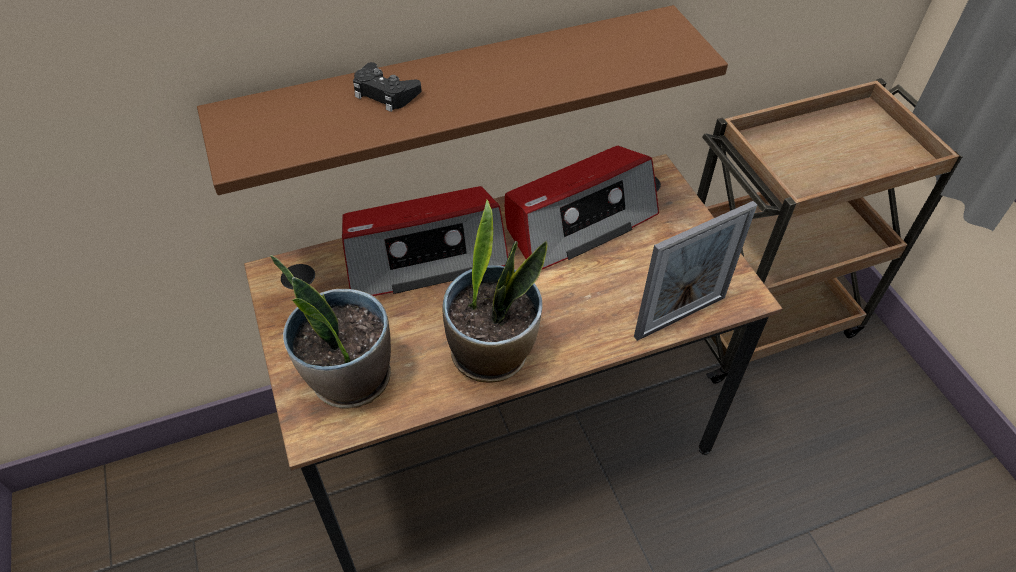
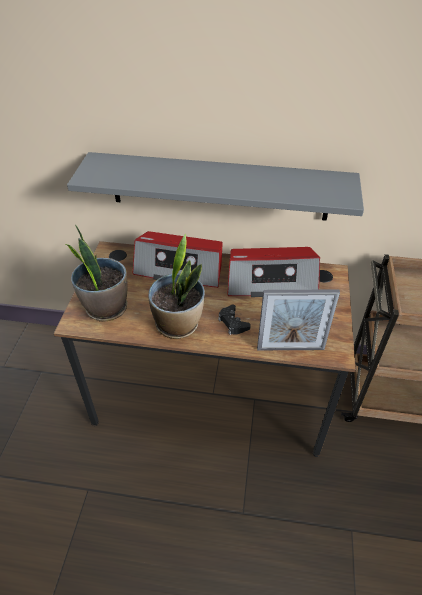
camera: 30 degrees right, 5 degrees down
brown shelf [197,5,728,195] -> grey shelf [67,152,364,221]
black game controller [353,62,422,112] -> black game controller moved to [218,305,251,335]

